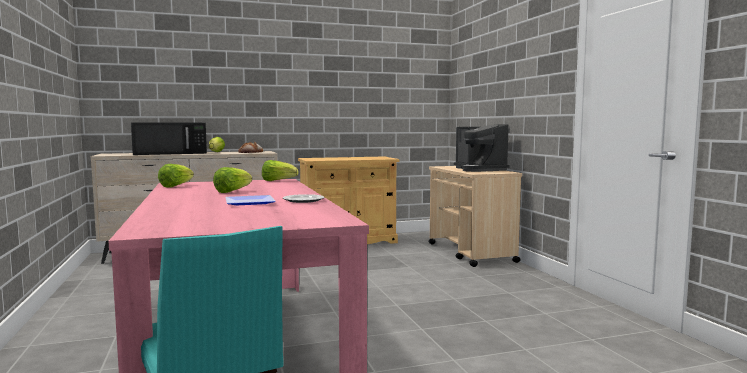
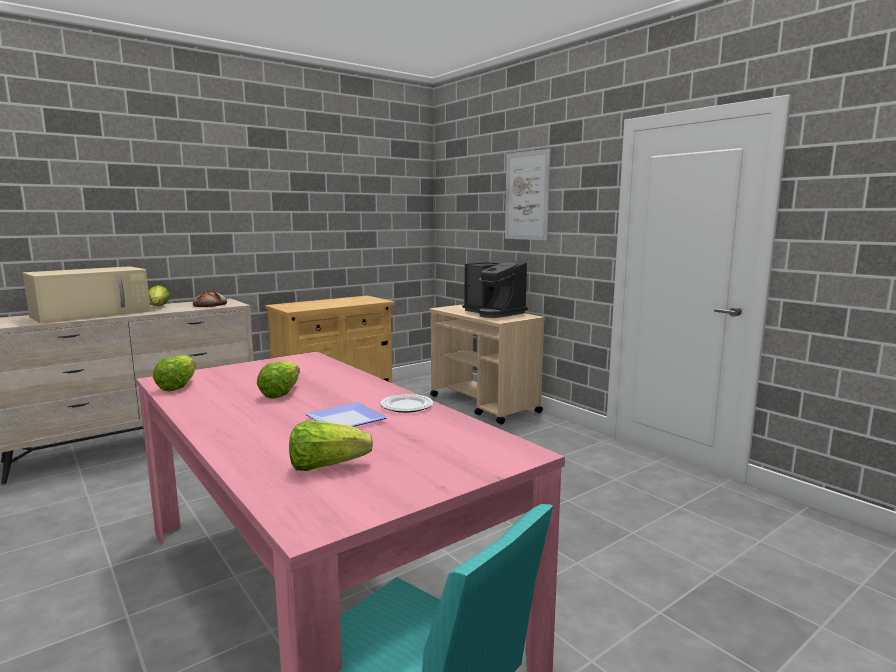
camera: 20 degrees left, 5 degrees up
black microwave [131,122,207,155] -> beige microwave [23,266,151,324]
lettuce [262,160,298,181] -> lettuce moved to [289,421,373,471]
none -> picture [505,149,550,240]

